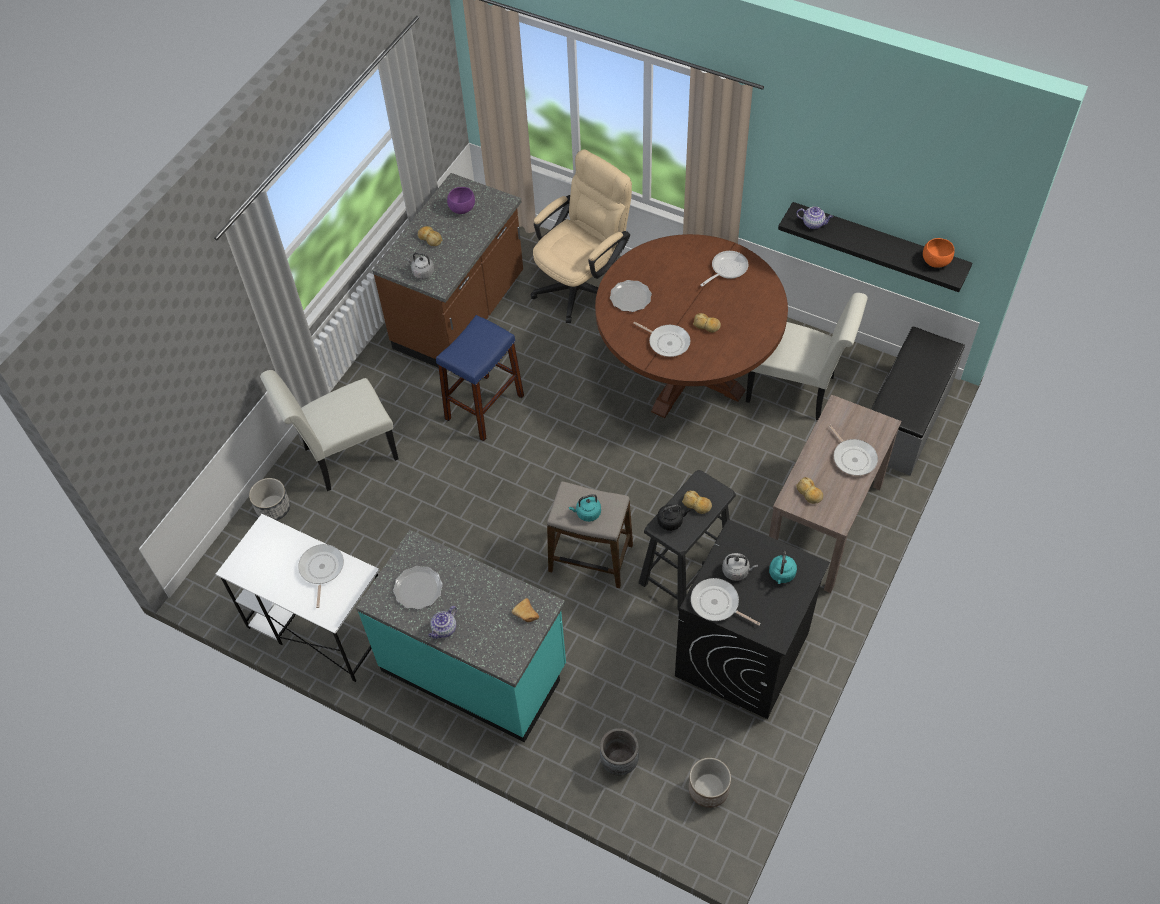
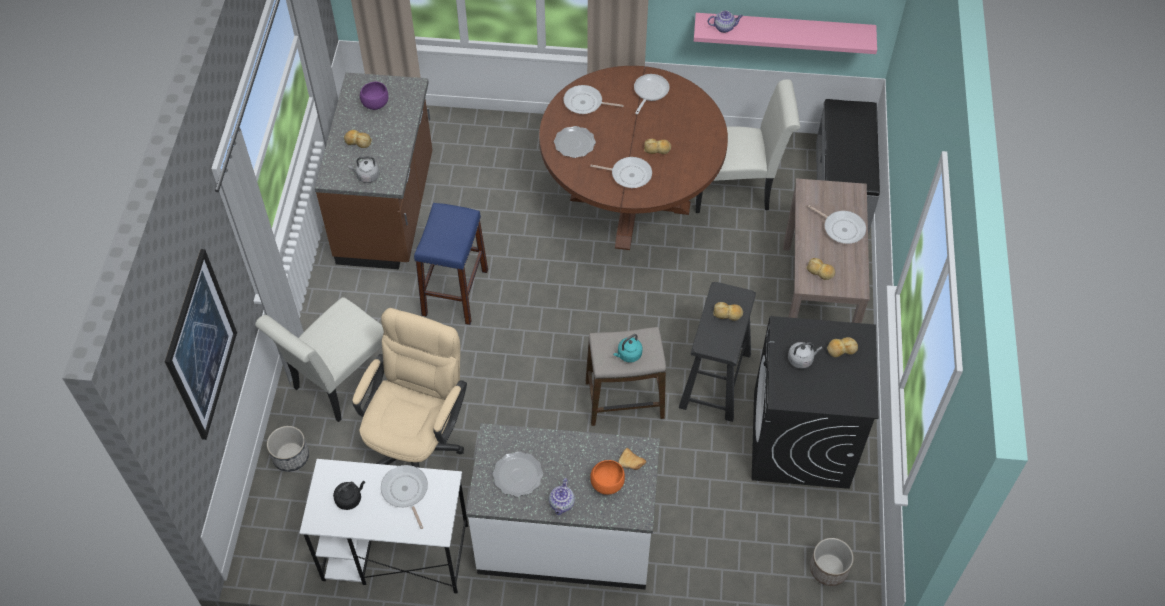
camera: 25 degrees left, 0 degrees up
turquoise counter [356,530,566,742] -> white counter [466,423,660,590]
beige office chair [531,149,632,323] -> beige office chair moved to [352,308,467,468]
grey planter [600,728,639,776] -> none
black kettle [657,504,690,531] -> black kettle moved to [333,481,366,510]
frying pan [691,578,760,625] -> frying pan moved to [563,85,624,114]
turquoise kettle [769,551,797,584] -> bread [827,337,858,358]
black shelf [778,202,972,292] -> pink shelf [694,13,877,54]
orange bowl [923,238,955,268] -> orange bowl moved to [590,460,625,495]
none -> picture [165,249,237,440]

